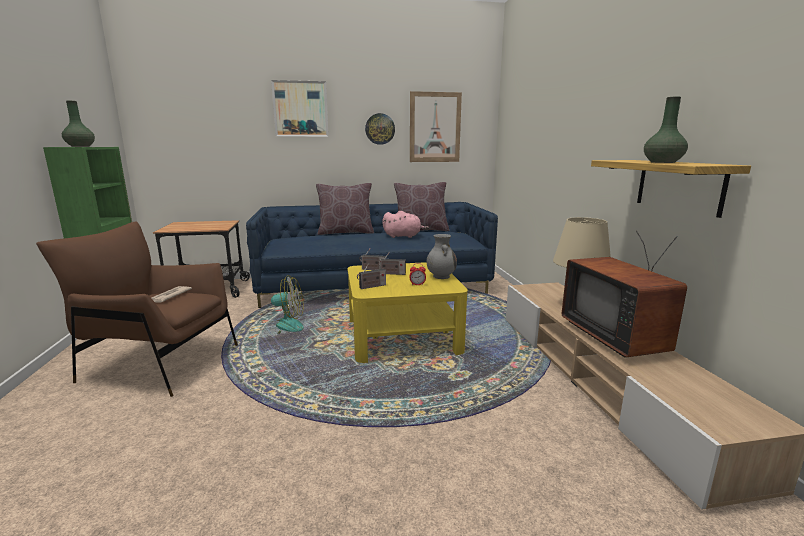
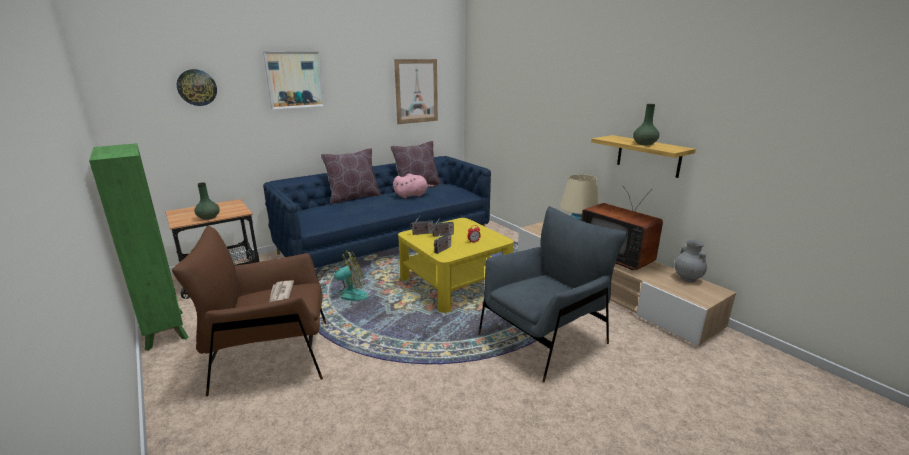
camera: 25 degrees left, 5 degrees up
green vase [62,101,95,147] -> green vase moved to [194,183,220,220]
wall clock [365,113,395,145] -> wall clock moved to [177,69,217,106]
grey vase [427,234,457,279] -> grey vase moved to [675,240,707,282]
none -> grey armchair [478,206,628,382]

